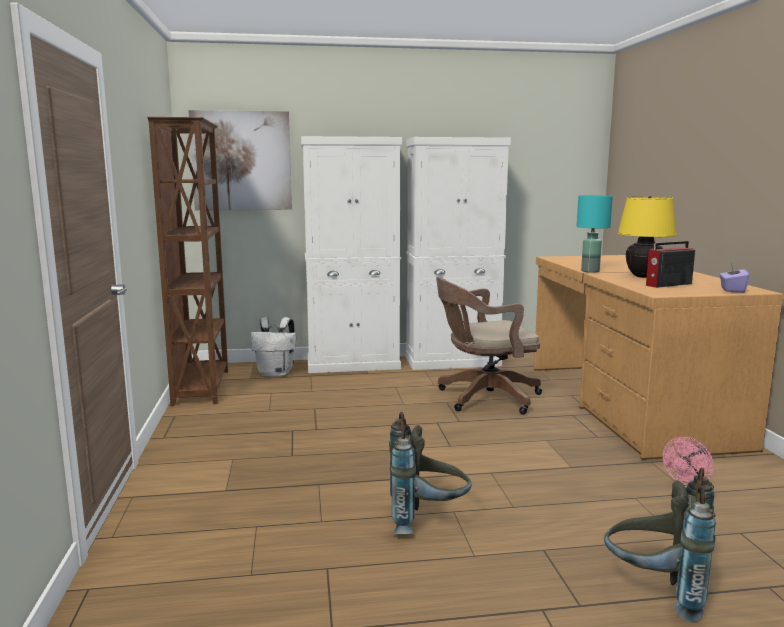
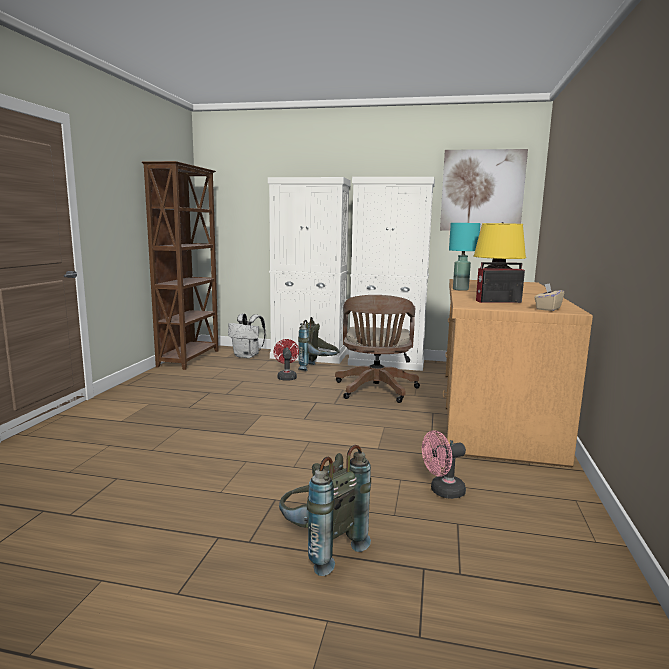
camera: 20 degrees right, 0 degrees up
picture [188,110,292,211] -> picture moved to [440,149,528,231]
grey backpack [389,412,472,534] -> grey backpack moved to [298,317,339,371]
brown office chair [436,277,542,415] -> brown office chair turned 90 degrees counterclockwise [335,295,420,403]
purple tissue box [720,264,749,293] -> beige tissue box [534,283,564,311]
none -> red fan [273,339,299,380]

